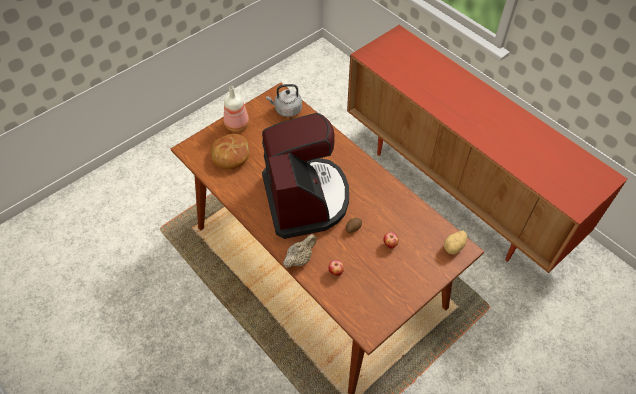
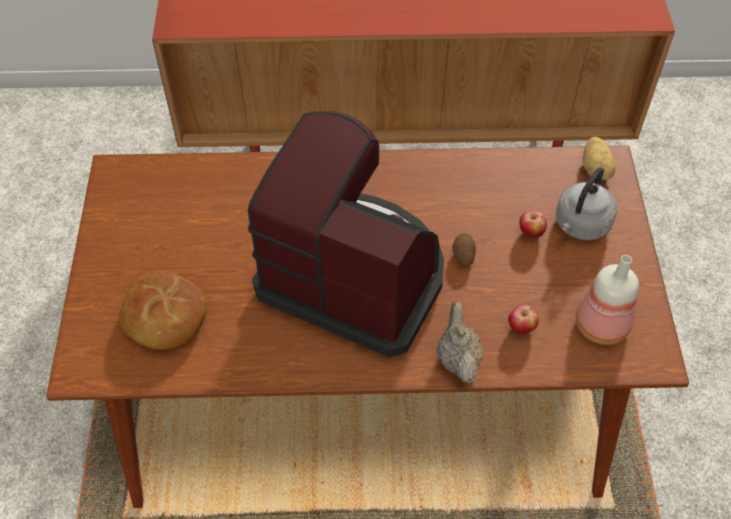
camera: 50 degrees left, 0 degrees up
bottle [224,86,249,132] -> bottle moved to [576,255,639,345]
grey kettle [266,84,302,117] -> grey kettle moved to [556,167,617,240]

